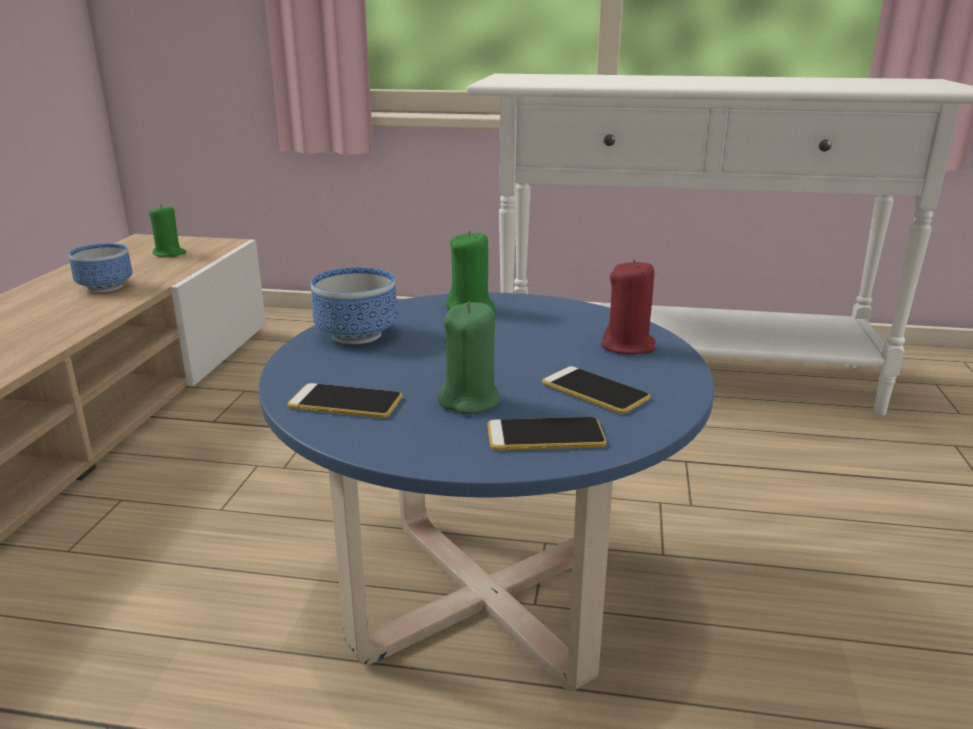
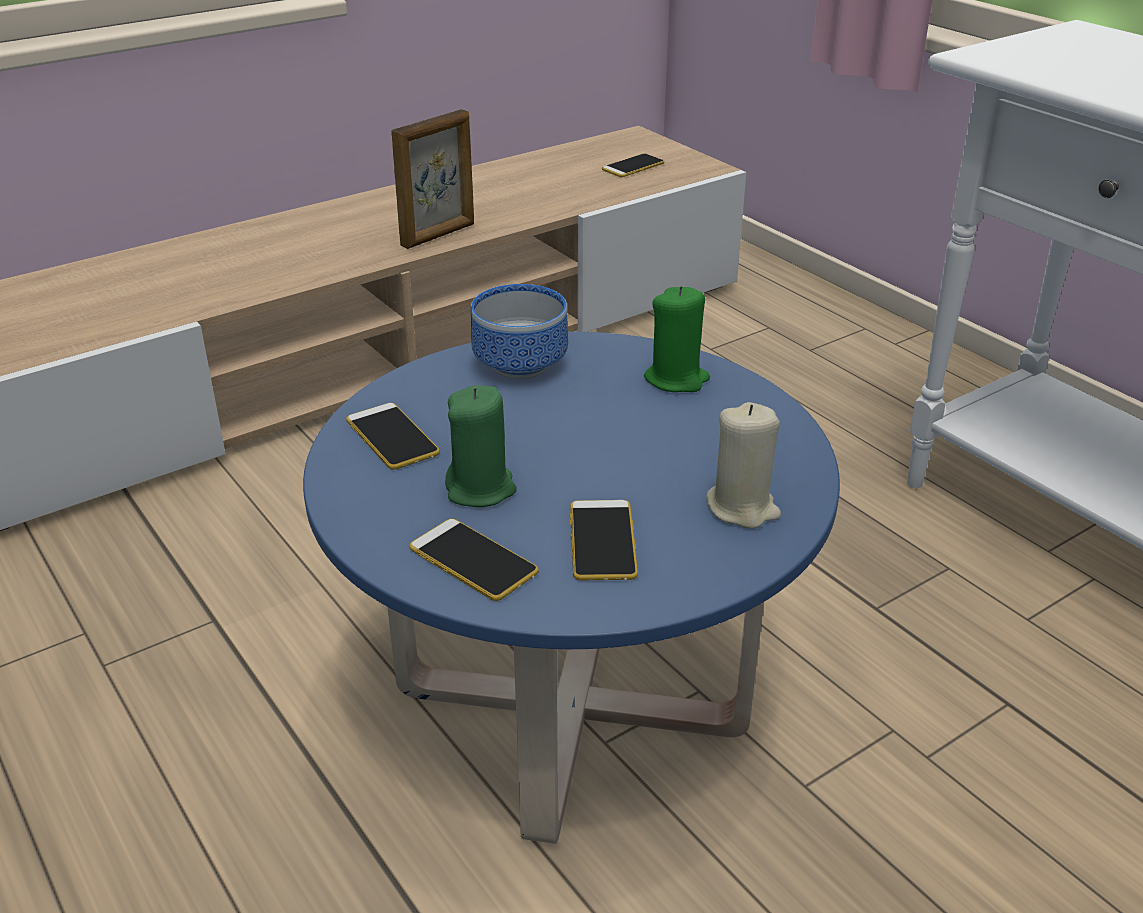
camera: 45 degrees right, 10 degrees up
bowl [69,243,132,292] -> none
green candle [149,204,186,257] -> phone [602,153,664,177]
red candle [601,259,656,355] -> beige candle [706,402,781,529]
none -> picture frame [392,109,474,249]

